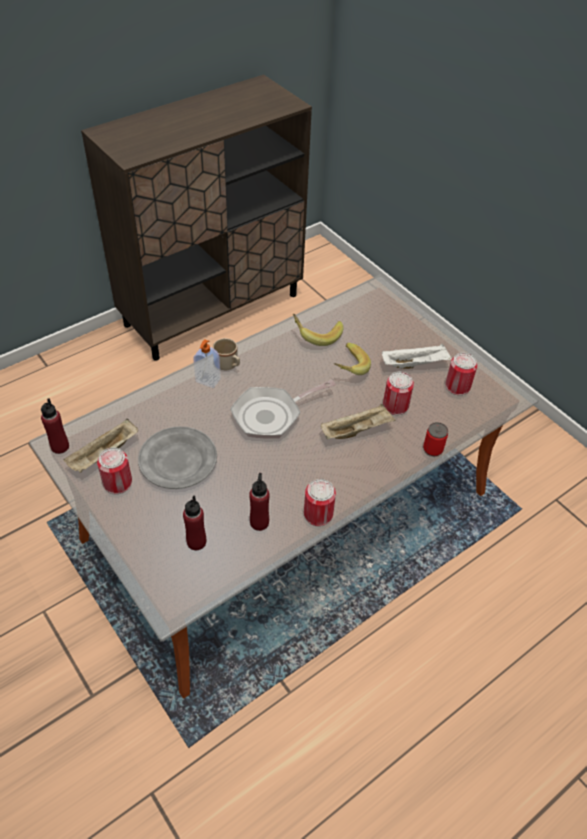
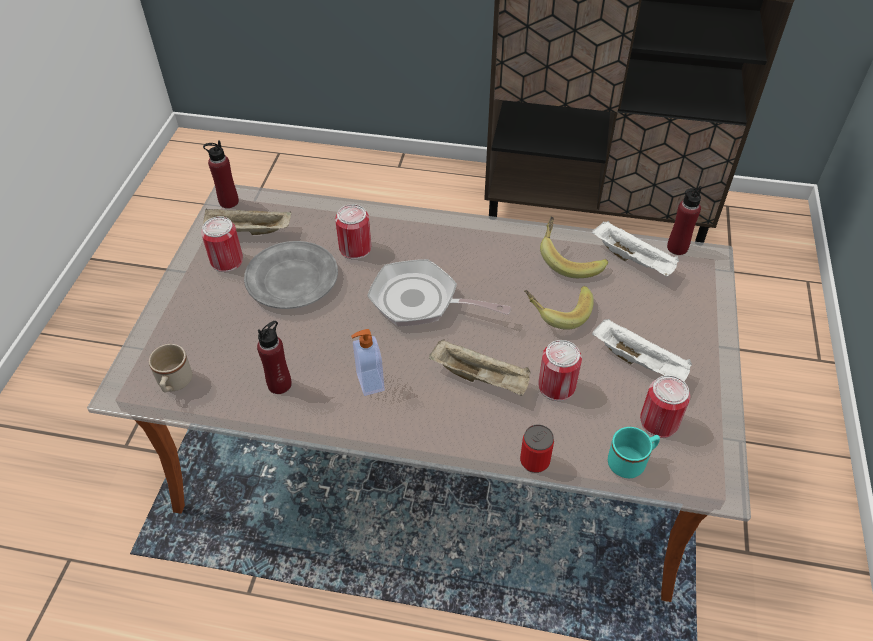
camera: 50 degrees right, 0 degrees up
red bottle [183,495,206,550] -> red bottle moved to [667,186,702,255]
soap dispenser [193,339,221,388] -> soap dispenser moved to [351,329,385,396]
beige mug [213,338,240,370] -> beige mug moved to [149,344,192,393]
can [304,479,336,526] -> can moved to [335,204,371,259]
none -> white tray [592,221,679,277]
none -> turquoise mug [608,427,660,478]

